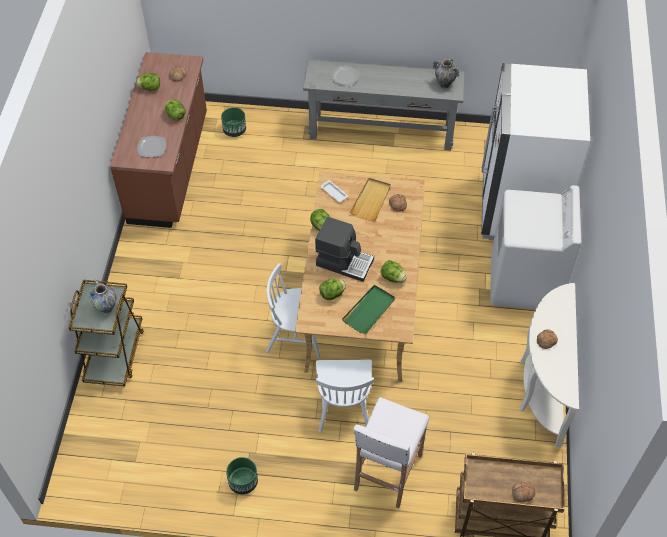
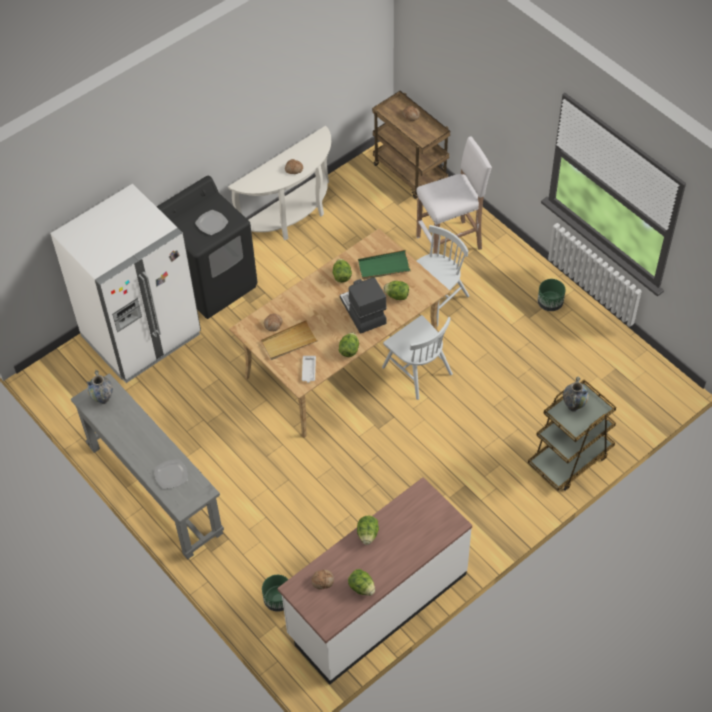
camera: 135 degrees left, 0 degrees up
brown counter [110,52,207,228] -> white counter [277,477,472,685]
plate [137,136,166,157] -> plate moved to [195,210,228,235]
white washing machine [490,185,581,310] -> black washing machine [157,176,257,319]

